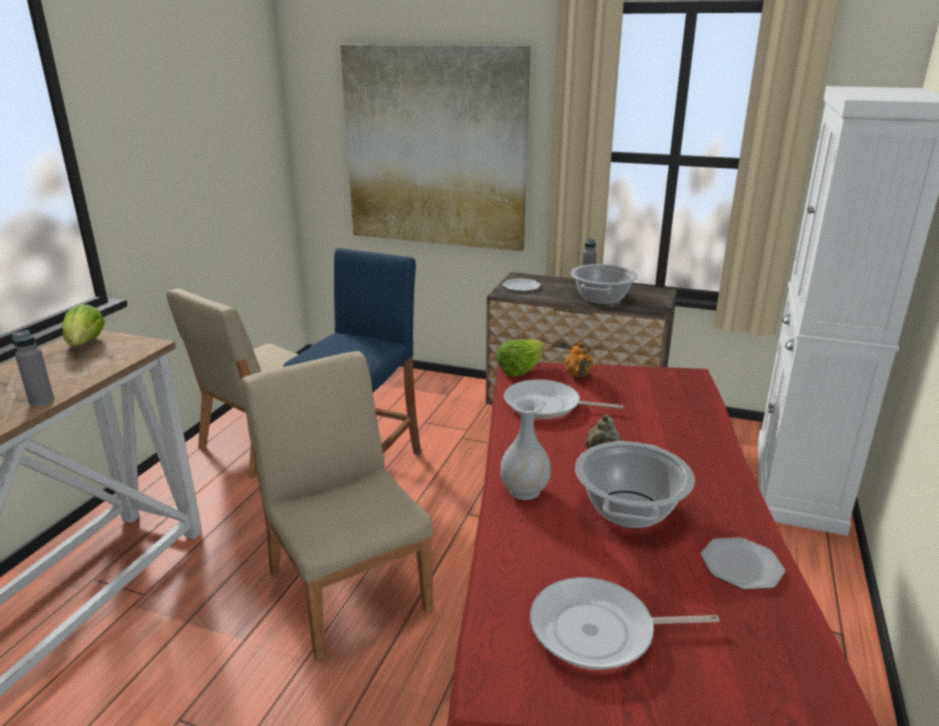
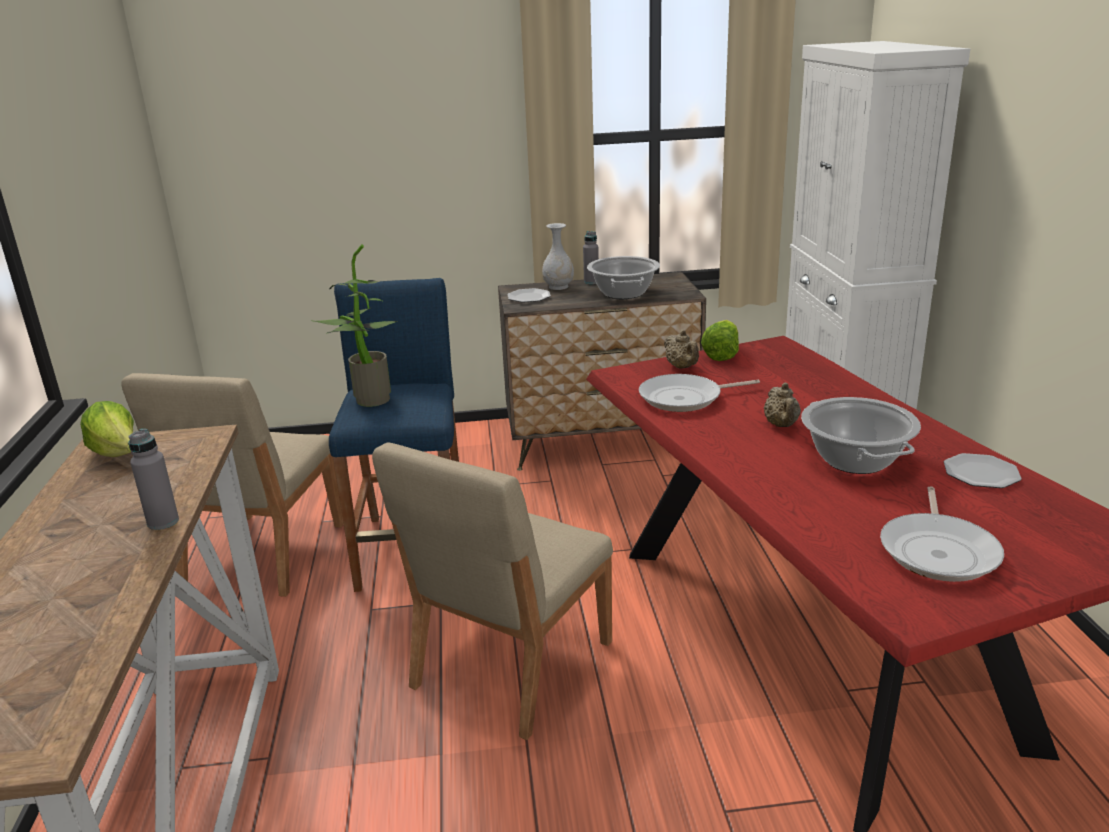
camera: 25 degrees left, 0 degrees up
beige chair [241,351,433,661] -> beige chair turned 90 degrees counterclockwise [372,442,613,740]
picture [340,45,530,251] -> none
lettuce [496,339,544,377] -> lettuce moved to [701,320,739,361]
white vase [500,398,551,500] -> white vase moved to [542,223,574,290]
frying pan [530,577,719,670] -> frying pan turned 45 degrees counterclockwise [880,487,1004,582]
orange teapot [565,342,594,378] -> beige teapot [664,330,699,369]
none -> potted plant [311,244,398,407]

